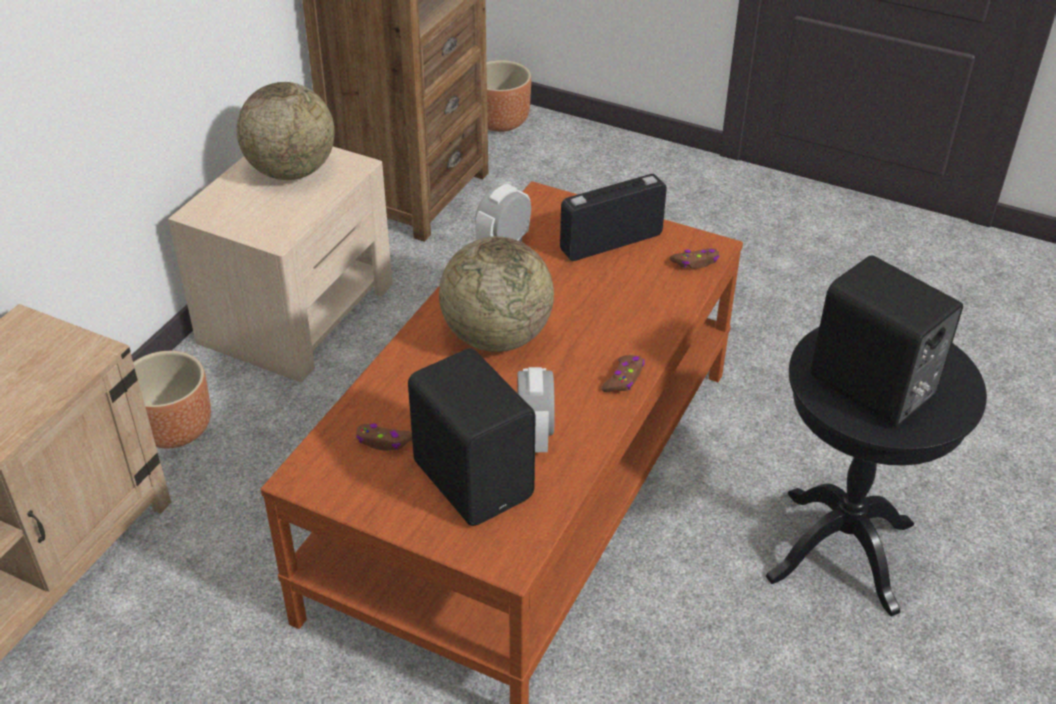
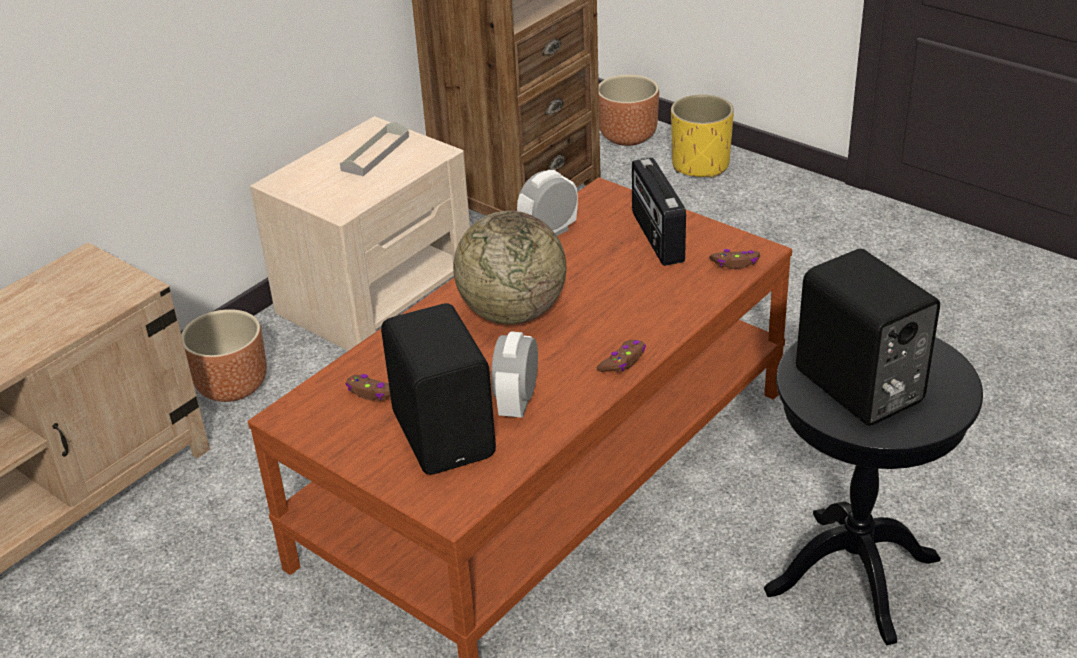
camera: 15 degrees right, 5 degrees down
globe [237,82,335,180] -> grey tray [340,121,409,176]
radio [560,174,667,261] -> radio turned 90 degrees counterclockwise [632,158,686,266]
none -> yellow planter [671,94,734,178]

